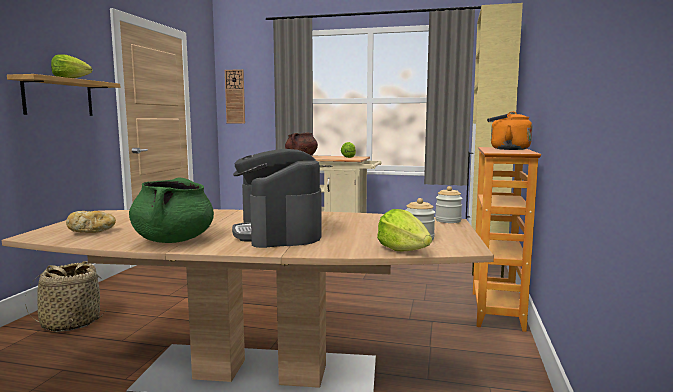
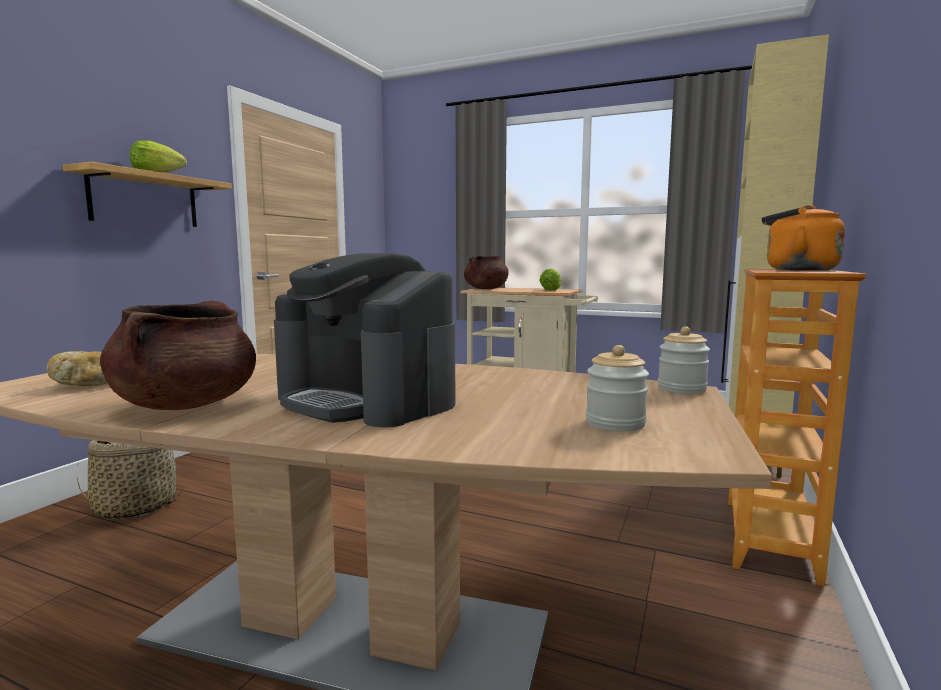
camera: 10 degrees right, 0 degrees up
green cooking pot [129,177,214,243] -> brown cooking pot [100,301,256,410]
wall clock [225,69,245,123] -> none
coffee machine [232,149,322,248] -> coffee machine turned 45 degrees counterclockwise [274,253,455,427]
lettuce [377,209,432,251] -> none

